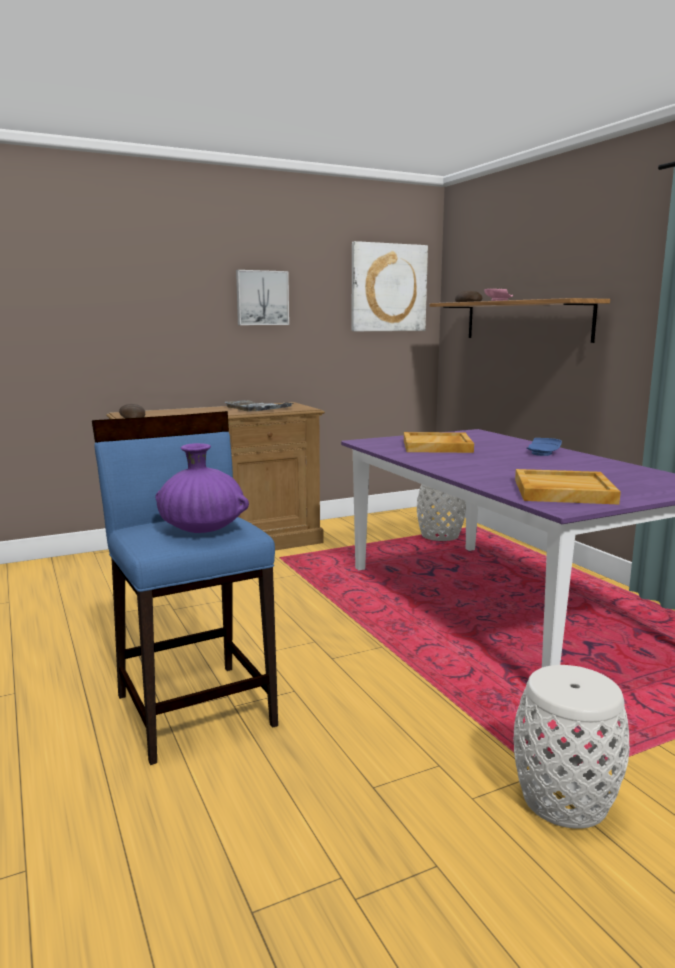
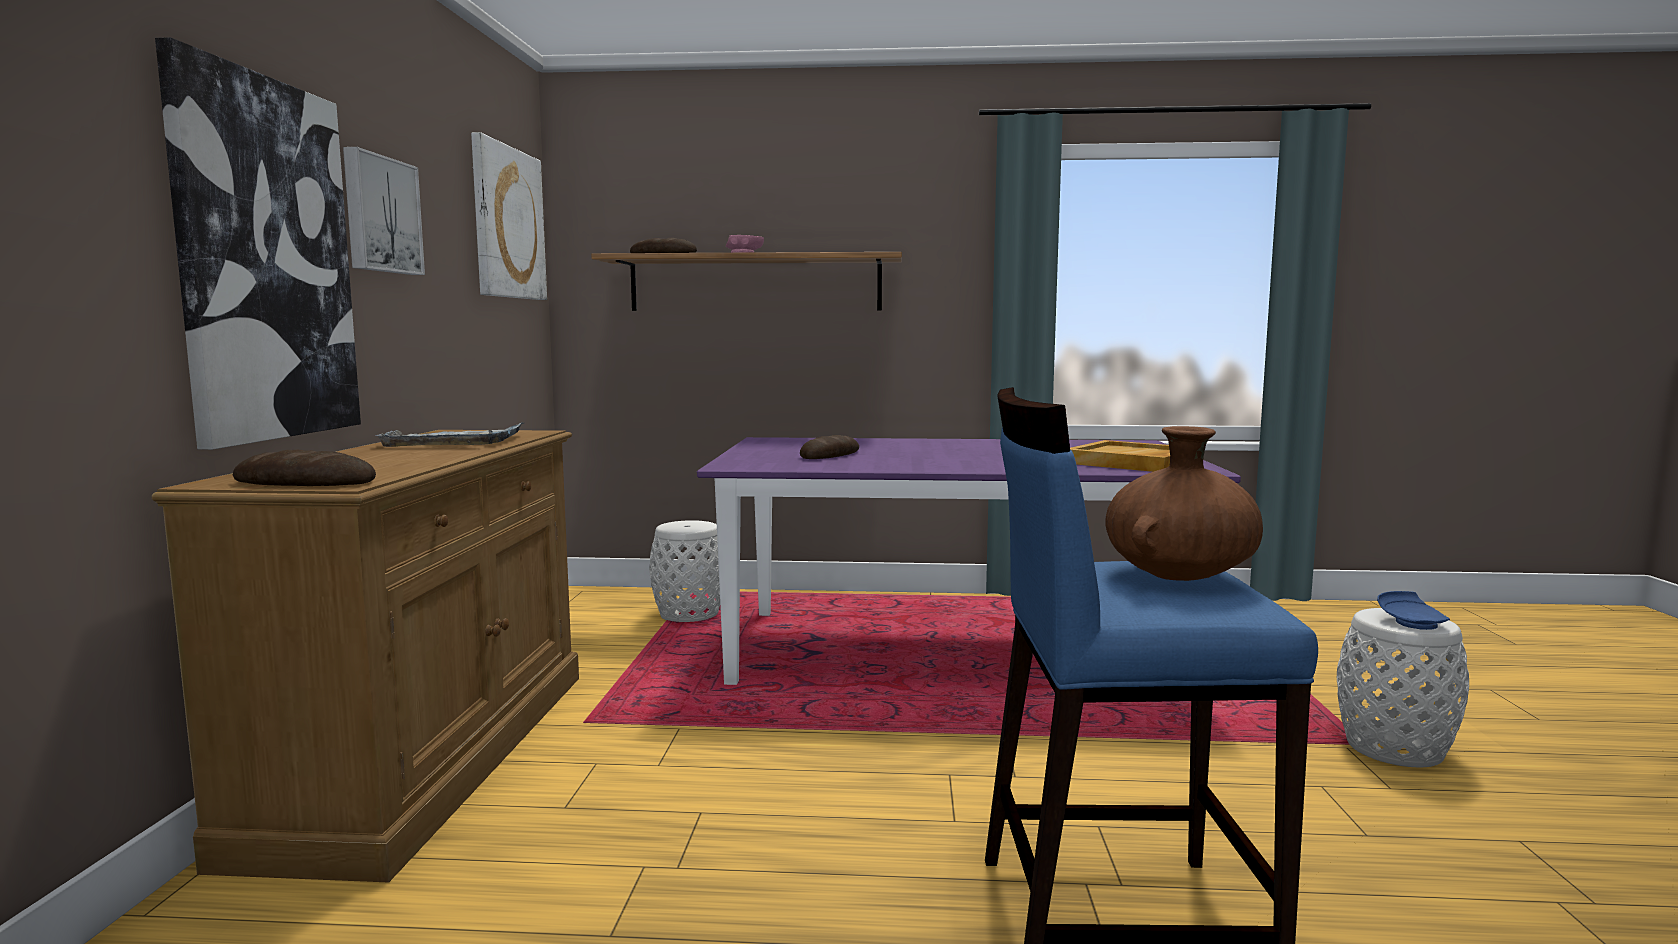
camera: 60 degrees left, 5 degrees down
purple vase [155,443,249,533] -> brown vase [1105,426,1263,581]
beige tray [404,432,474,453] -> bread [800,435,859,459]
blue plate [527,438,562,456] -> blue plate moved to [1377,591,1450,630]
none -> picture [155,37,361,450]

